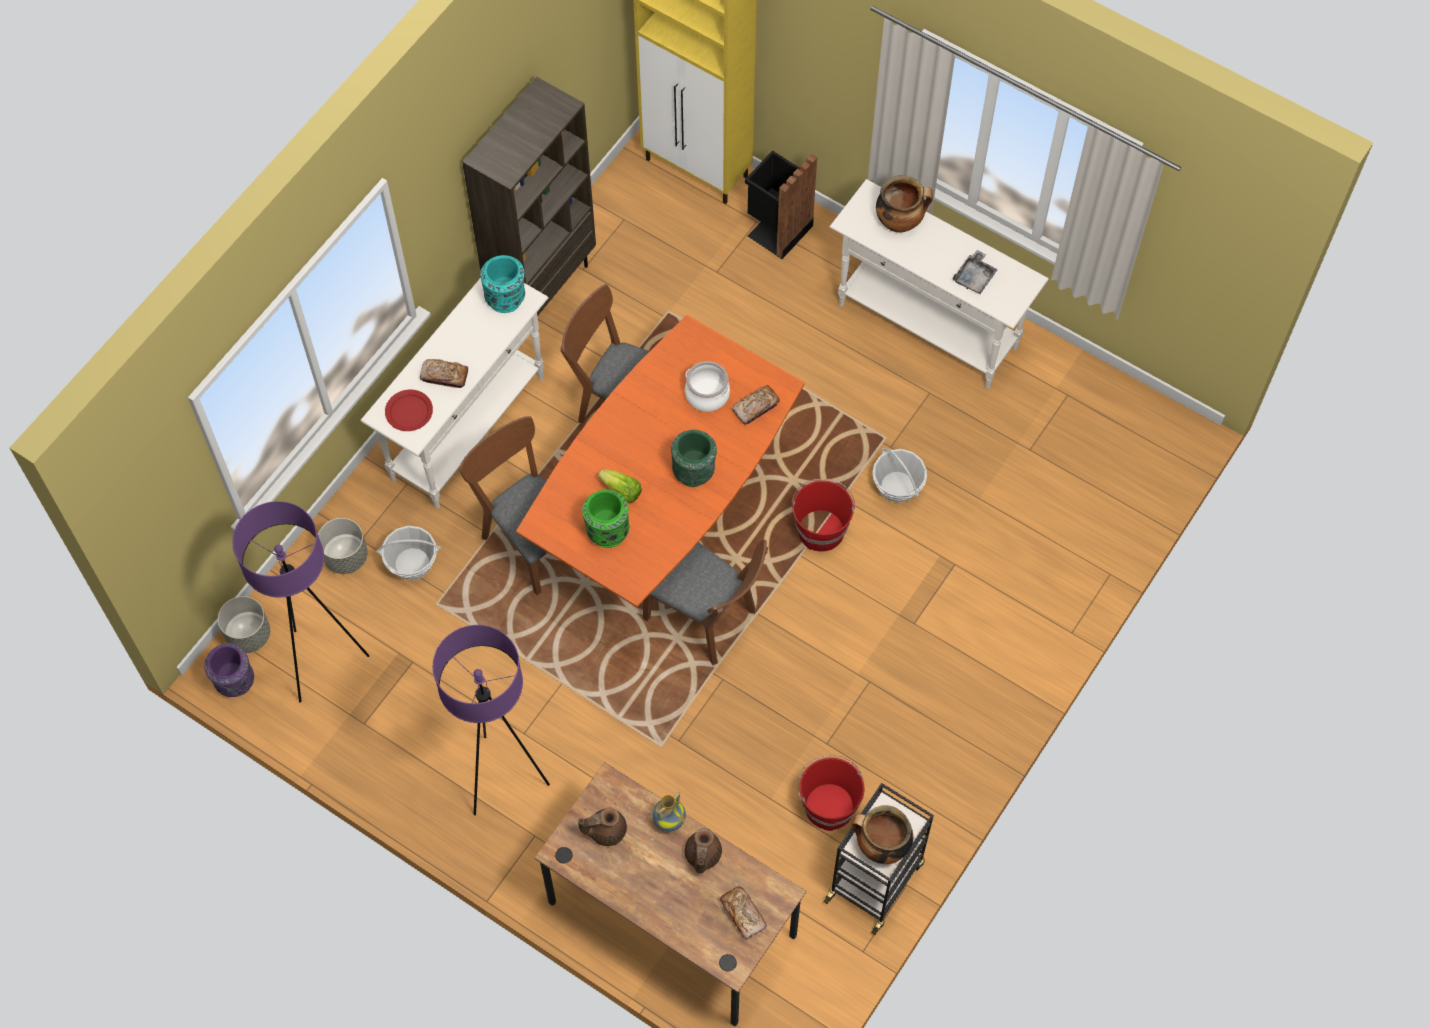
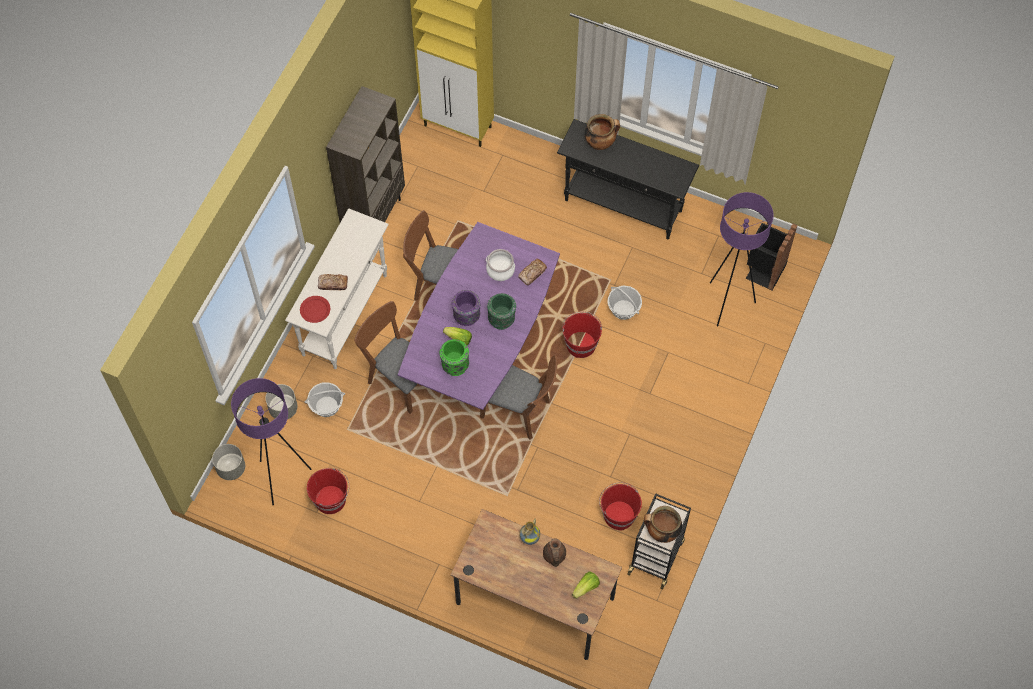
camera: 10 degrees left, 0 degrees up
purple vase [204,643,254,697] -> purple vase moved to [452,290,480,326]
purple floor lamp [433,625,550,815] -> purple floor lamp moved to [710,192,774,326]
turquoise vase [480,255,525,313] -> none
orange dining table [516,315,805,607] -> purple dining table [398,222,560,410]
brown teapot [578,807,627,846] -> none
bread [720,886,767,939] -> lettuce [572,572,600,599]
black trash can [745,150,817,259] -> black trash can moved to [746,223,798,291]
white console table [830,179,1049,389] -> black console table [557,119,699,239]
grey tray [953,250,998,294] -> none
none -> red bucket [307,468,349,514]

